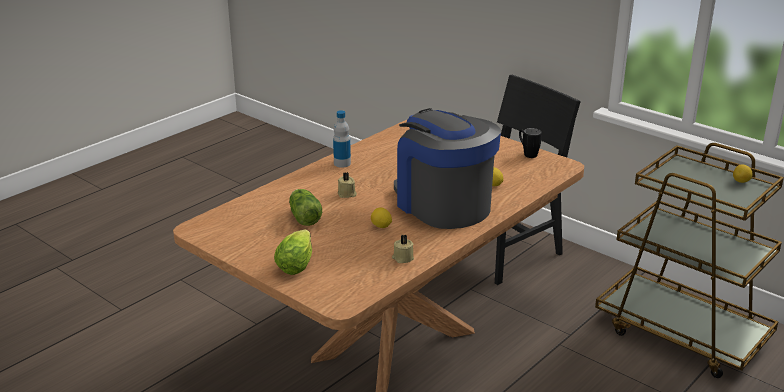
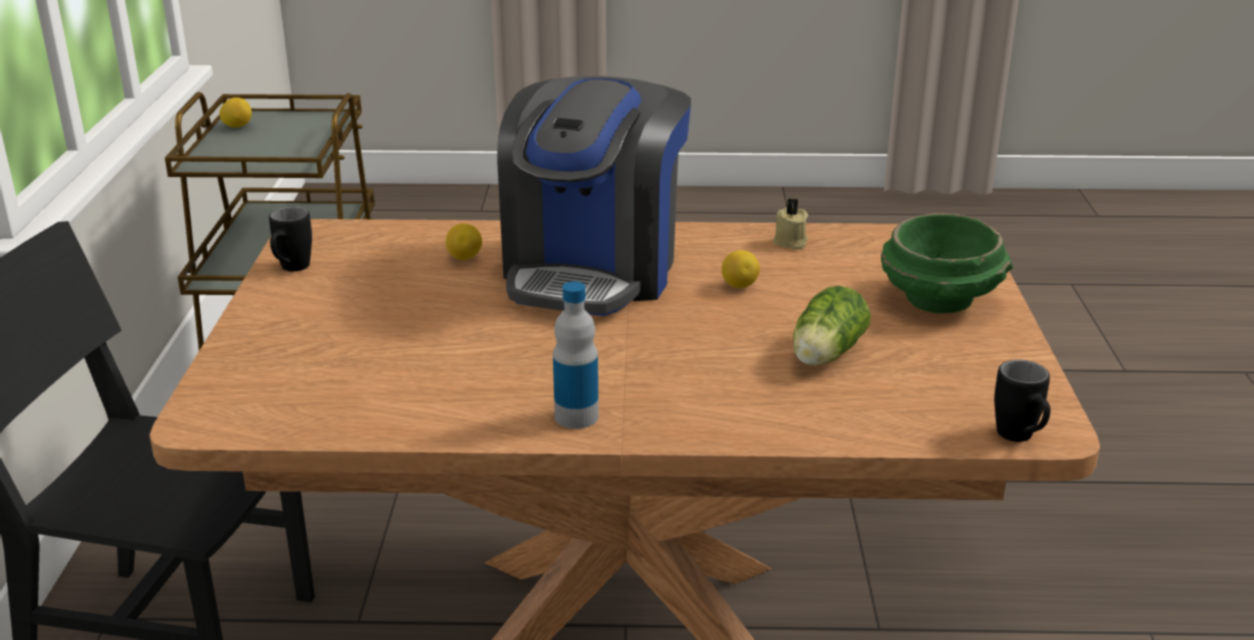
camera: 130 degrees left, 0 degrees up
lettuce [274,229,312,275] -> green bowl [881,213,1013,313]
beige candle [338,172,357,198] -> none
none -> black mug [994,360,1050,442]

